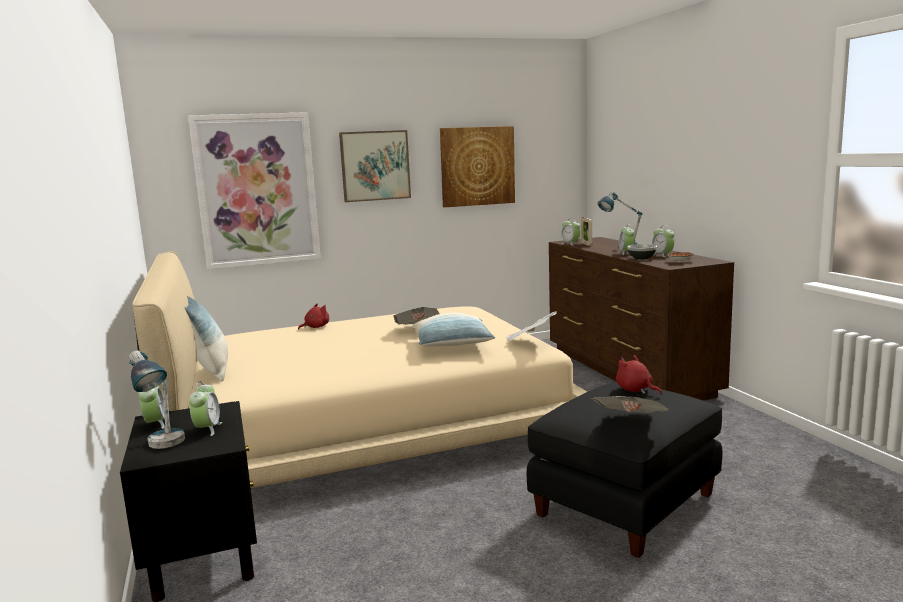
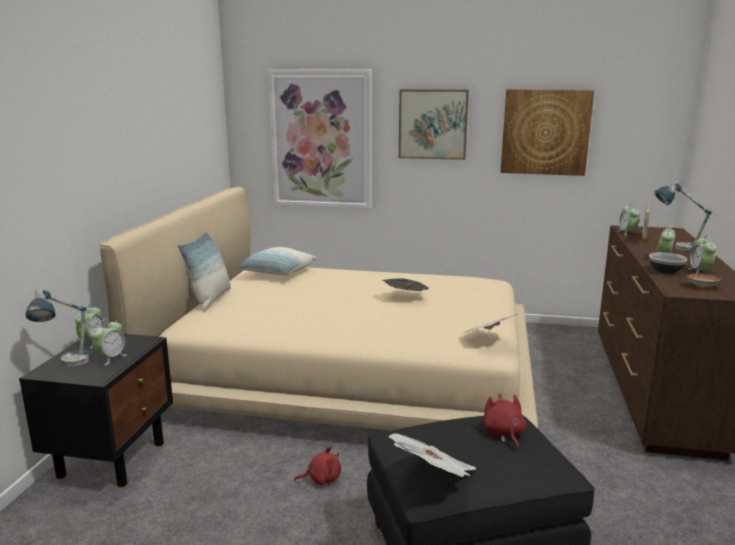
camera: 30 degrees right, 5 degrees up
red plush toy [298,304,329,330] -> red plush toy moved to [294,446,341,485]
pillow [412,313,495,347] -> pillow moved to [236,247,318,275]

